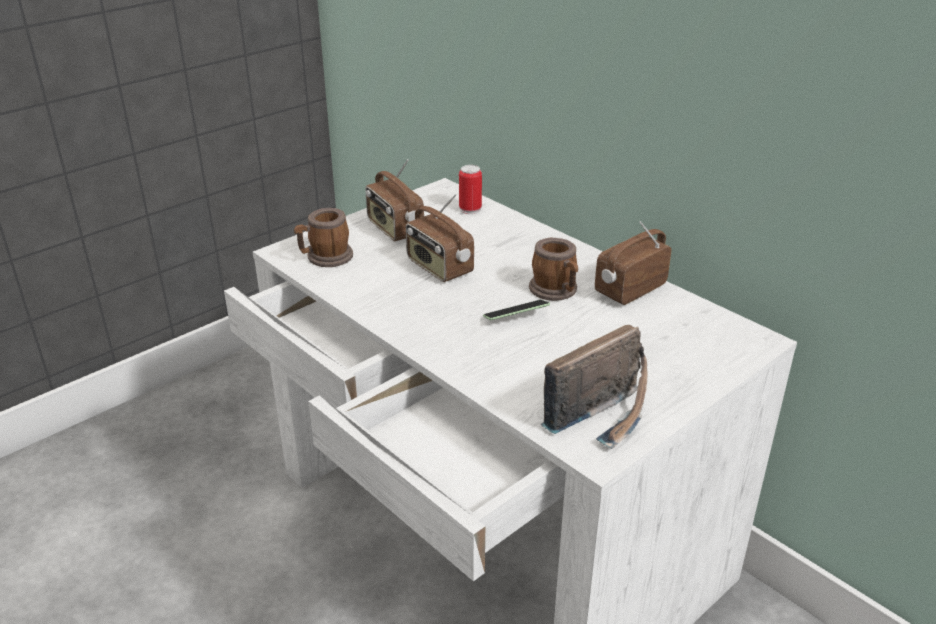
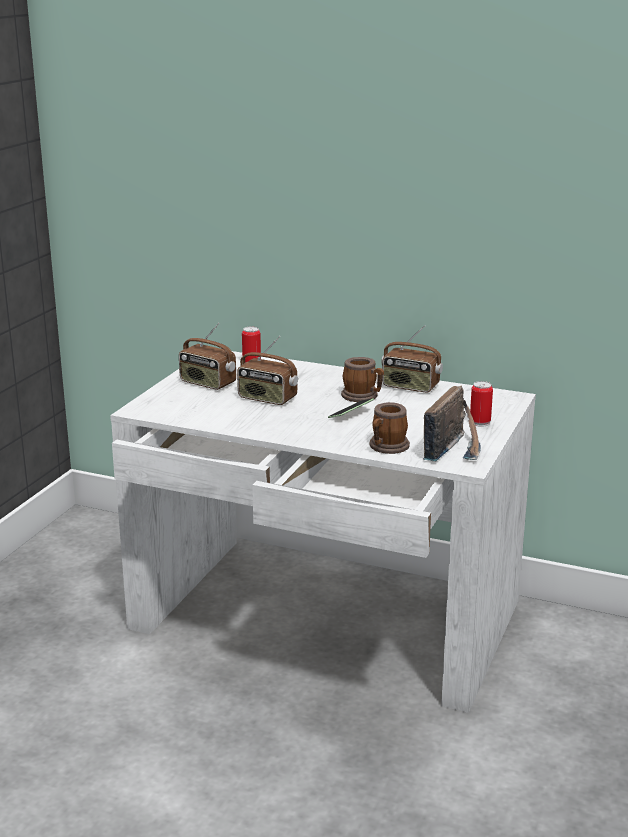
camera: 25 degrees left, 10 degrees down
mug [294,208,353,267] -> mug moved to [370,402,410,454]
radio [595,221,671,305] -> radio turned 90 degrees counterclockwise [381,325,443,392]
none -> can [470,381,493,427]

